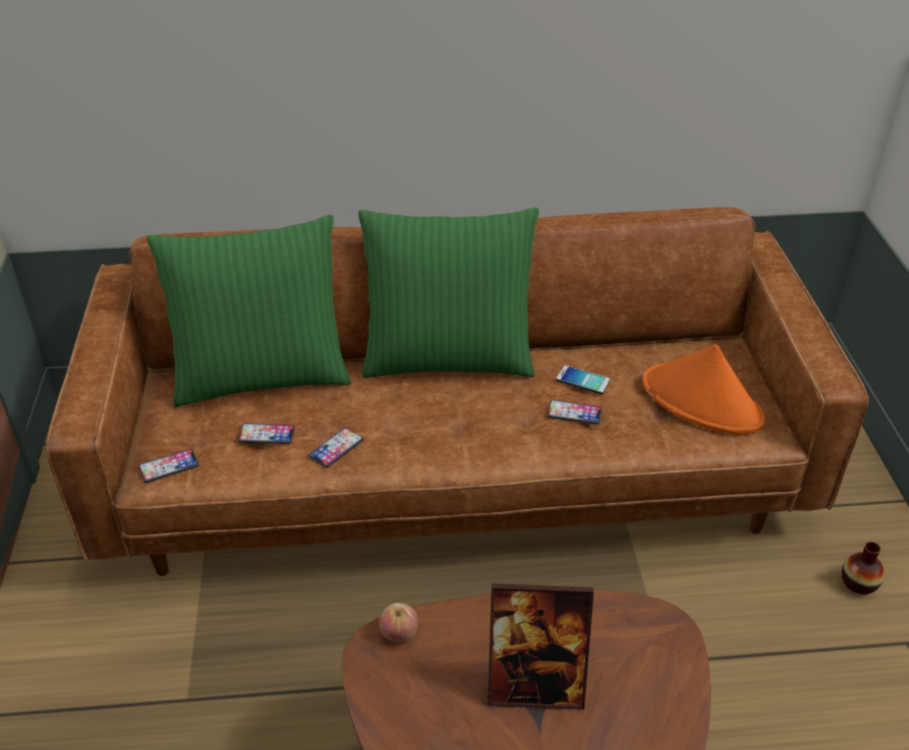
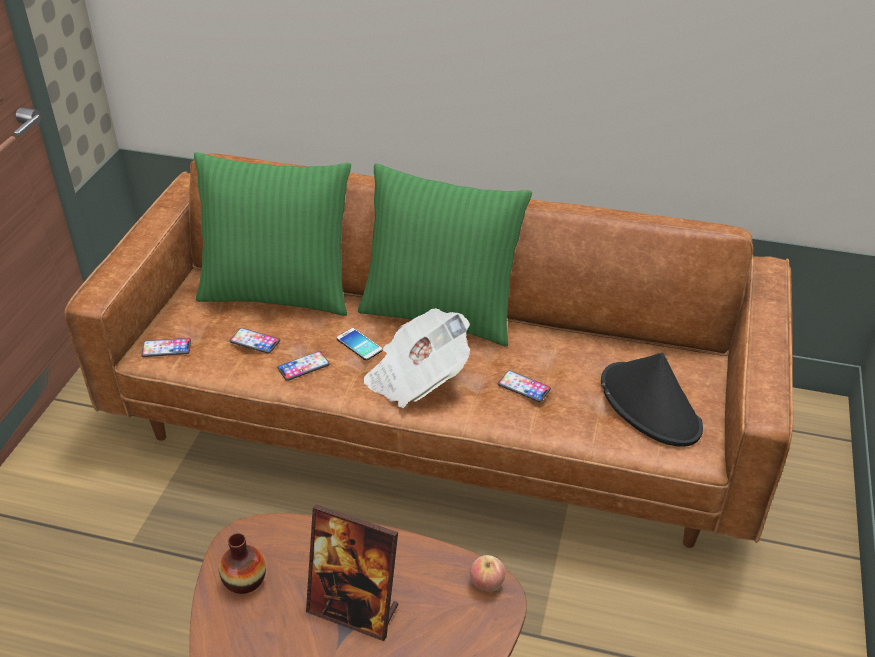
camera: 20 degrees right, 0 degrees up
apple [379,603,418,642] -> apple moved to [469,555,506,592]
phone [556,365,610,394] -> phone moved to [337,328,383,361]
orange hat [642,344,765,435] -> black hat [601,352,703,447]
vase [842,542,885,594] -> vase moved to [219,533,266,594]
none -> newspaper [364,308,470,408]

